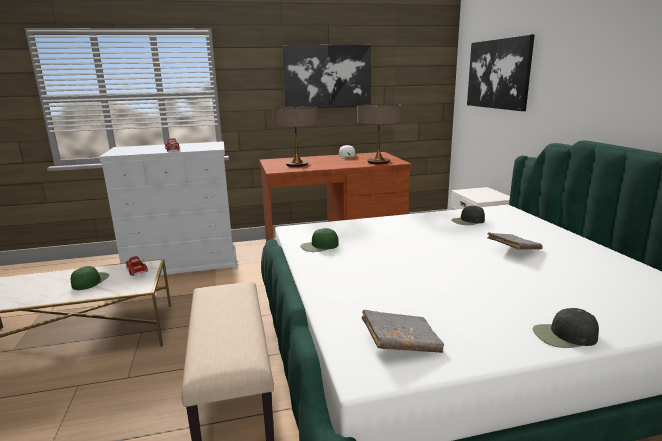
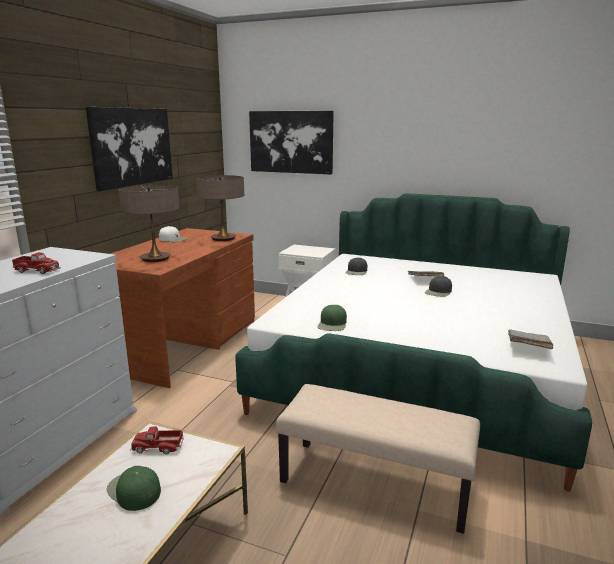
camera: 55 degrees left, 0 degrees up
black cap [532,308,599,348] -> black cap moved to [425,276,452,297]

